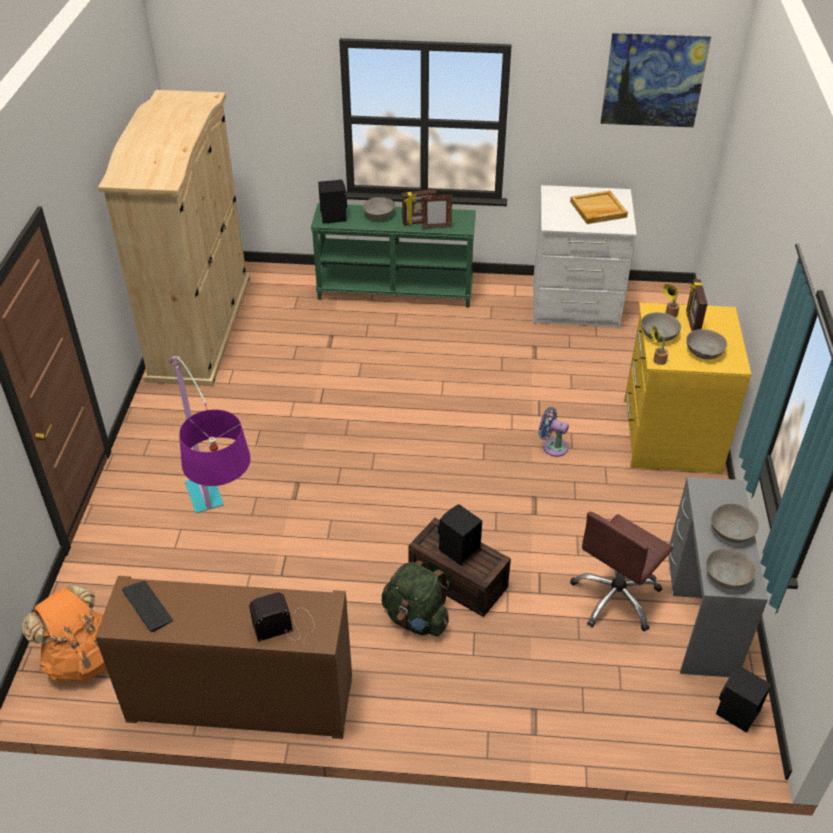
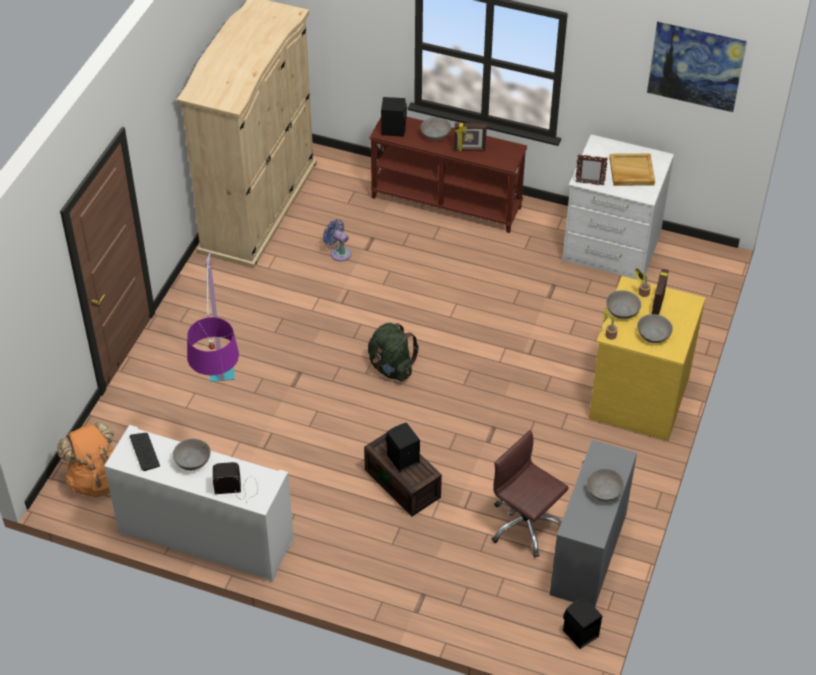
camera: 15 degrees right, 5 degrees up
brown cabinet [95,576,352,739] -> white cabinet [104,425,294,582]
green console table [311,203,476,307] -> brown console table [370,116,527,233]
green backpack [382,560,449,636] -> green backpack moved to [368,323,419,382]
picture frame [421,194,453,229] -> picture frame moved to [575,155,608,186]
blue fan [538,407,569,457] -> blue fan moved to [323,219,351,261]
brown office chair [570,512,673,631] -> brown office chair turned 75 degrees clockwise [492,430,569,558]
grey bowl [706,548,756,590] -> grey bowl moved to [173,439,211,471]

